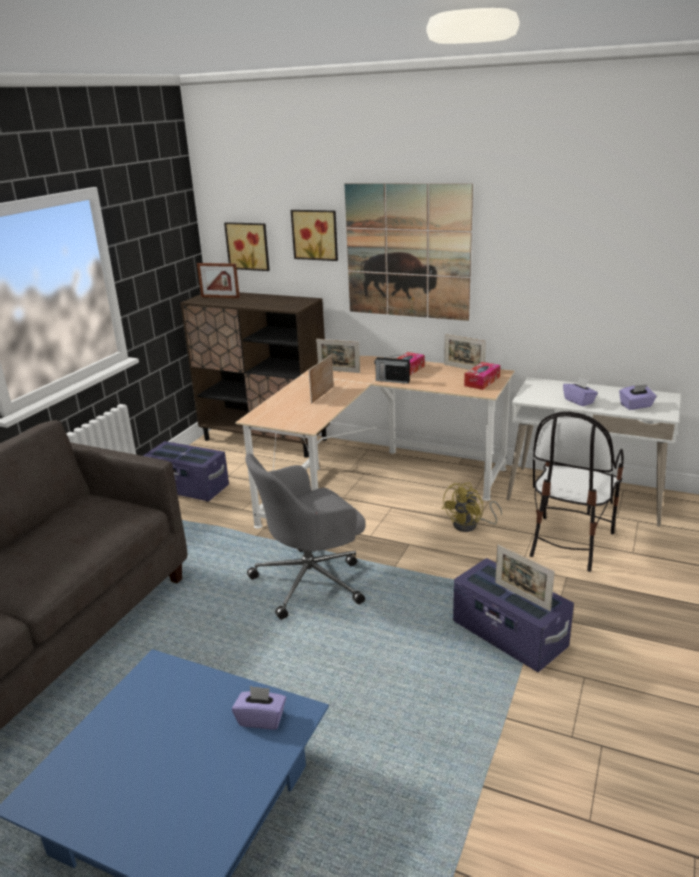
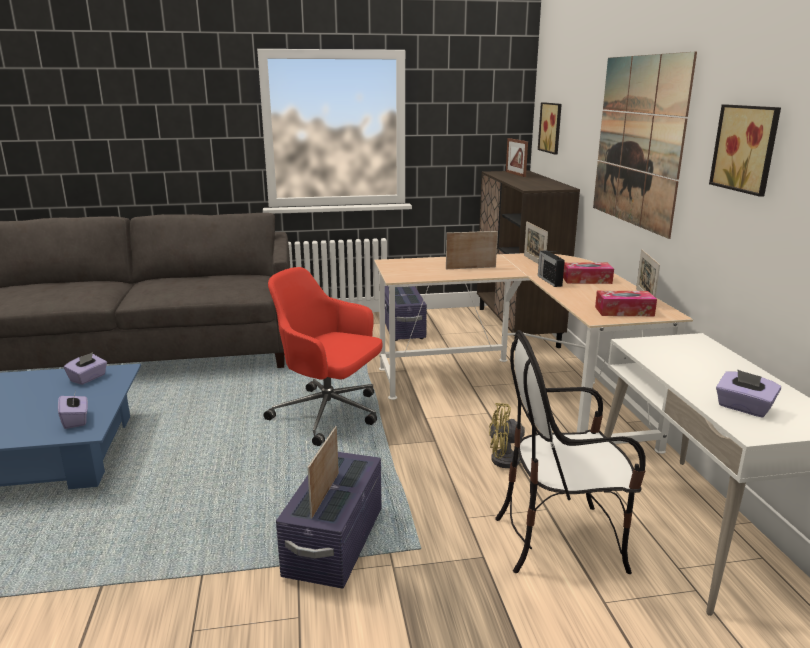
camera: 55 degrees right, 5 degrees down
grey office chair [245,453,366,620] -> red office chair [264,267,383,446]
picture [291,210,338,261] -> picture moved to [709,105,781,197]
purple tissue box [563,377,598,406] -> purple tissue box moved to [64,352,107,385]

